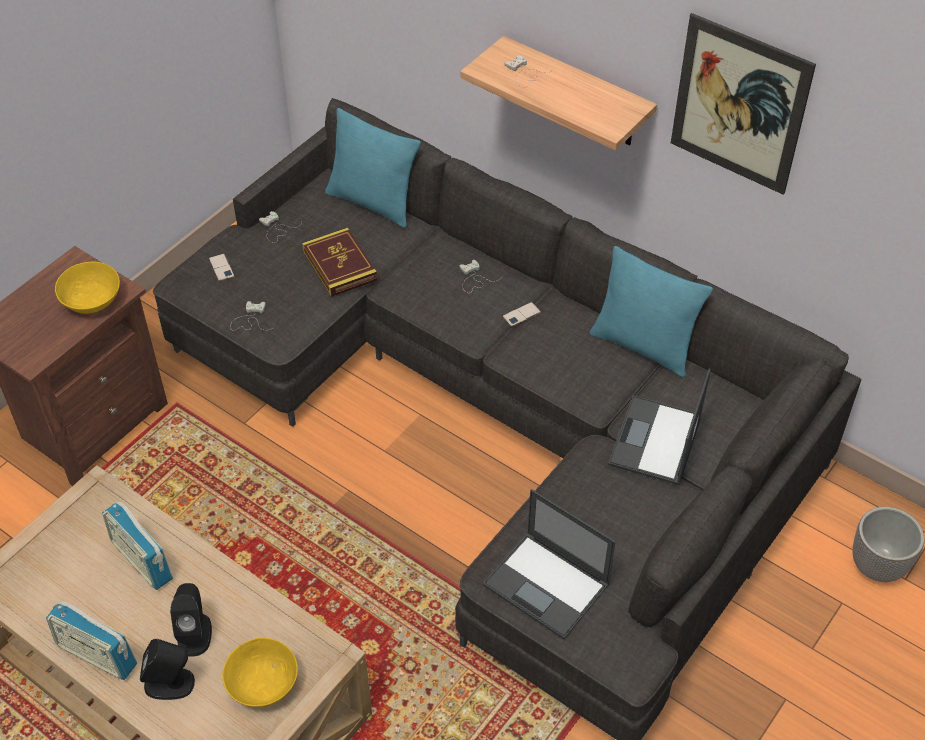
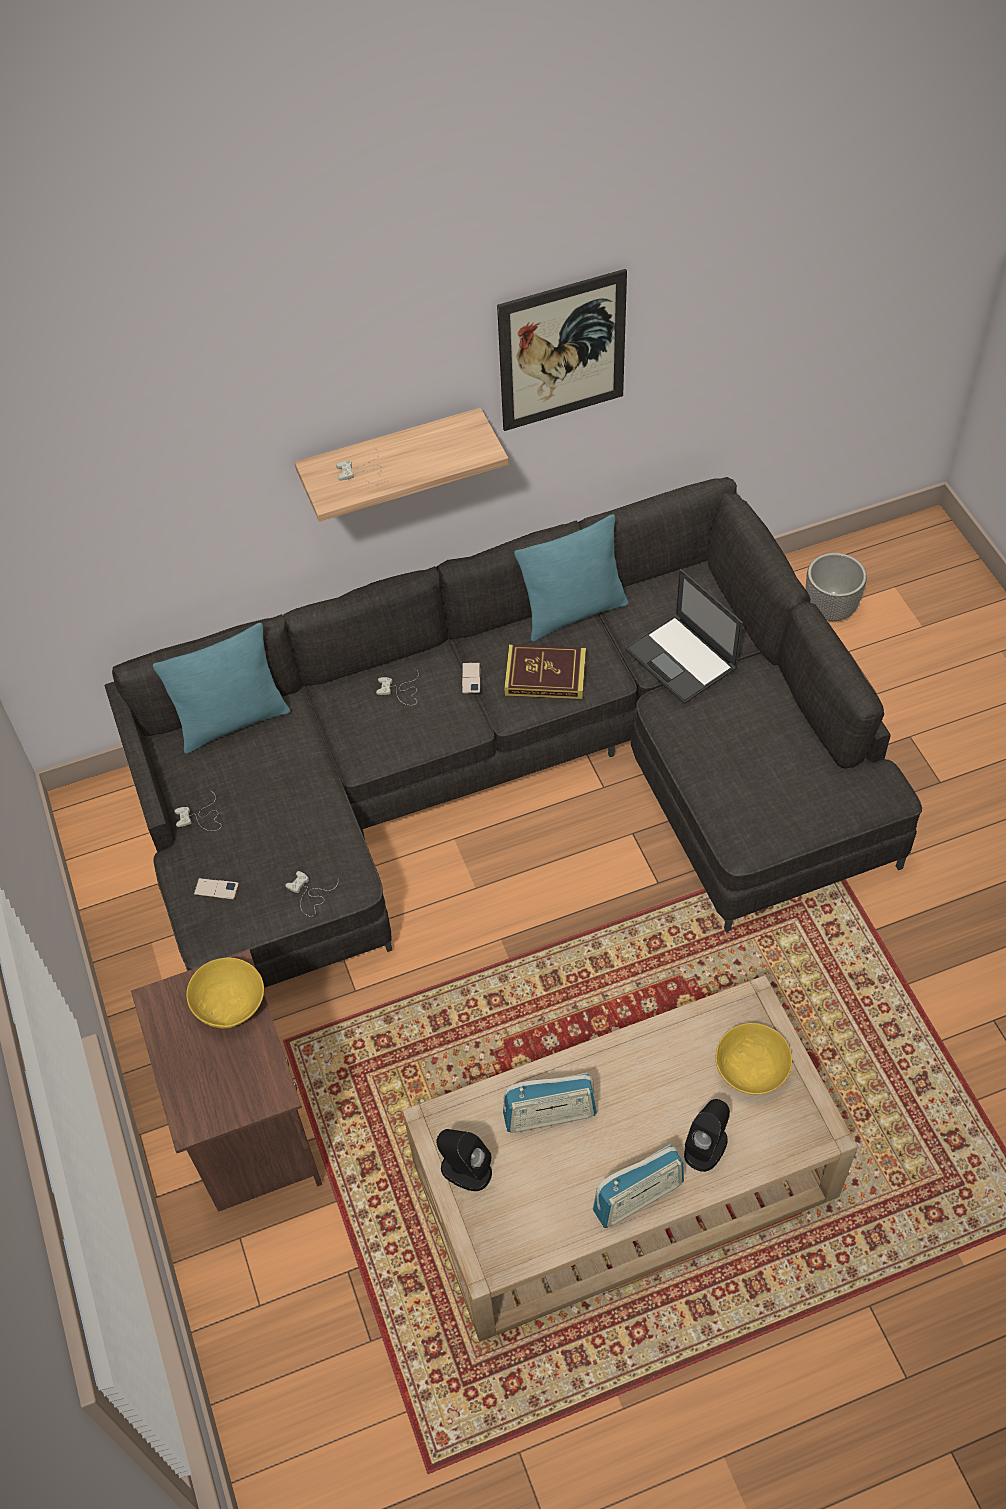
camera: 55 degrees left, 5 degrees up
black speaker [170,583,212,656] -> black speaker moved to [436,1129,492,1191]
book [302,228,377,297] -> book moved to [504,645,586,699]
laptop [483,489,615,640] -> none

